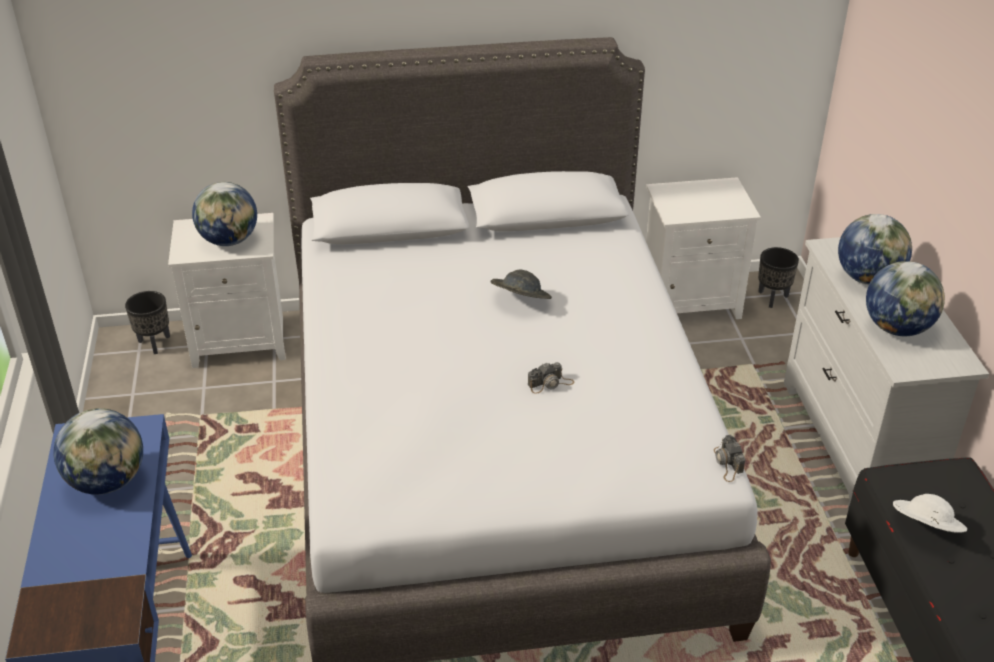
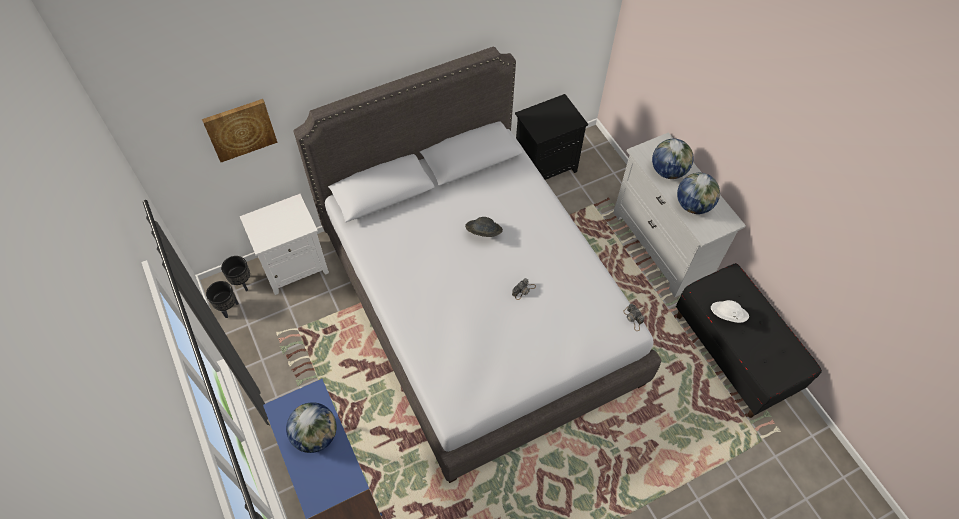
camera: 20 degrees left, 20 degrees up
globe [192,182,257,246] -> none
white nightstand [646,177,761,319] -> black nightstand [515,94,588,180]
black planter [758,247,799,308] -> black planter moved to [206,281,239,318]
none -> picture [202,99,278,162]

